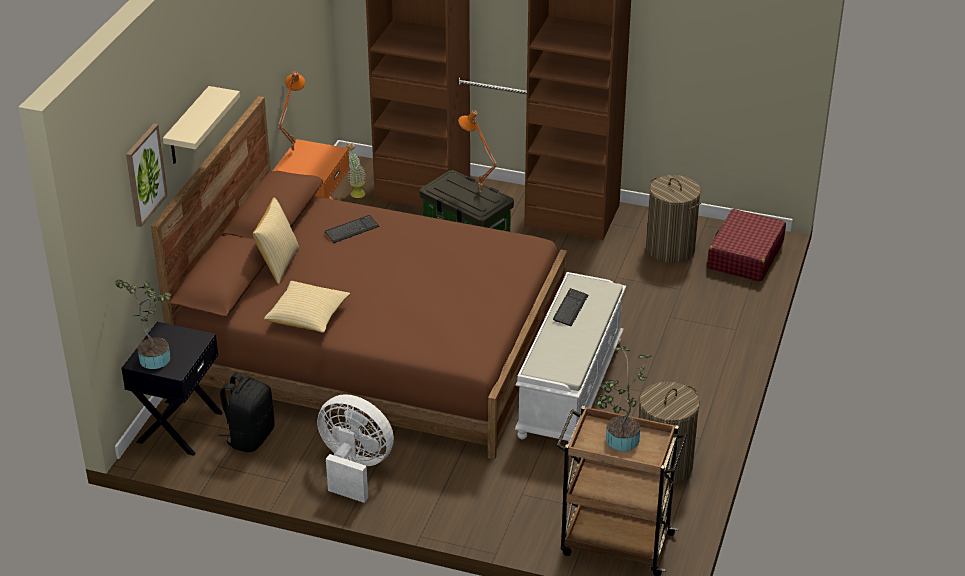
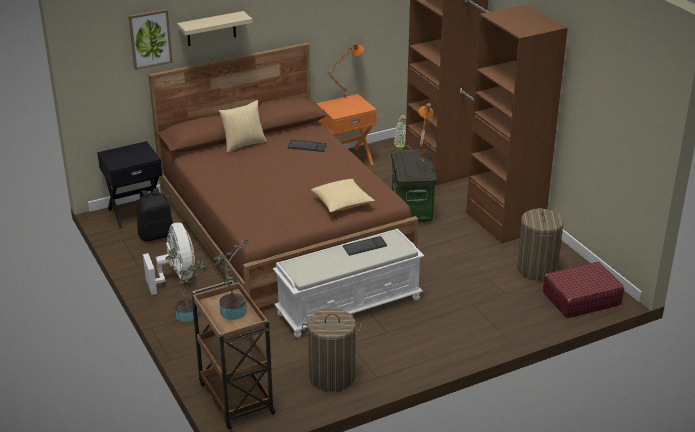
camera: 45 degrees right, 5 degrees down
potted plant [116,280,172,369] -> potted plant moved to [165,248,201,322]
pillow [264,281,350,333] -> pillow moved to [311,179,375,213]

